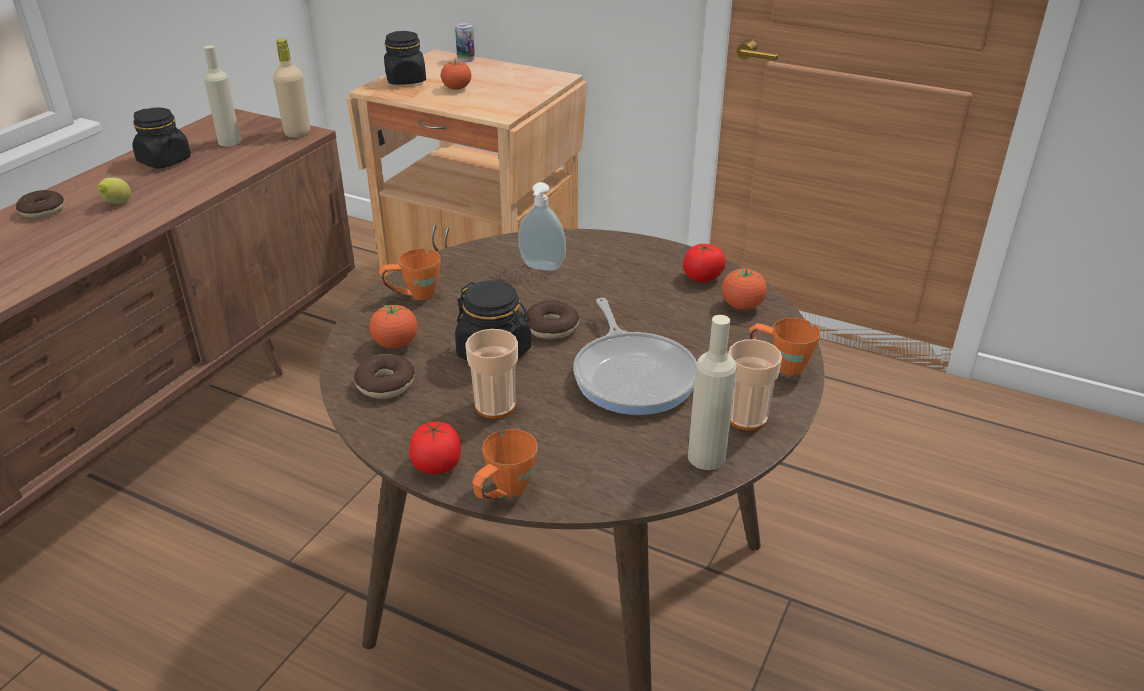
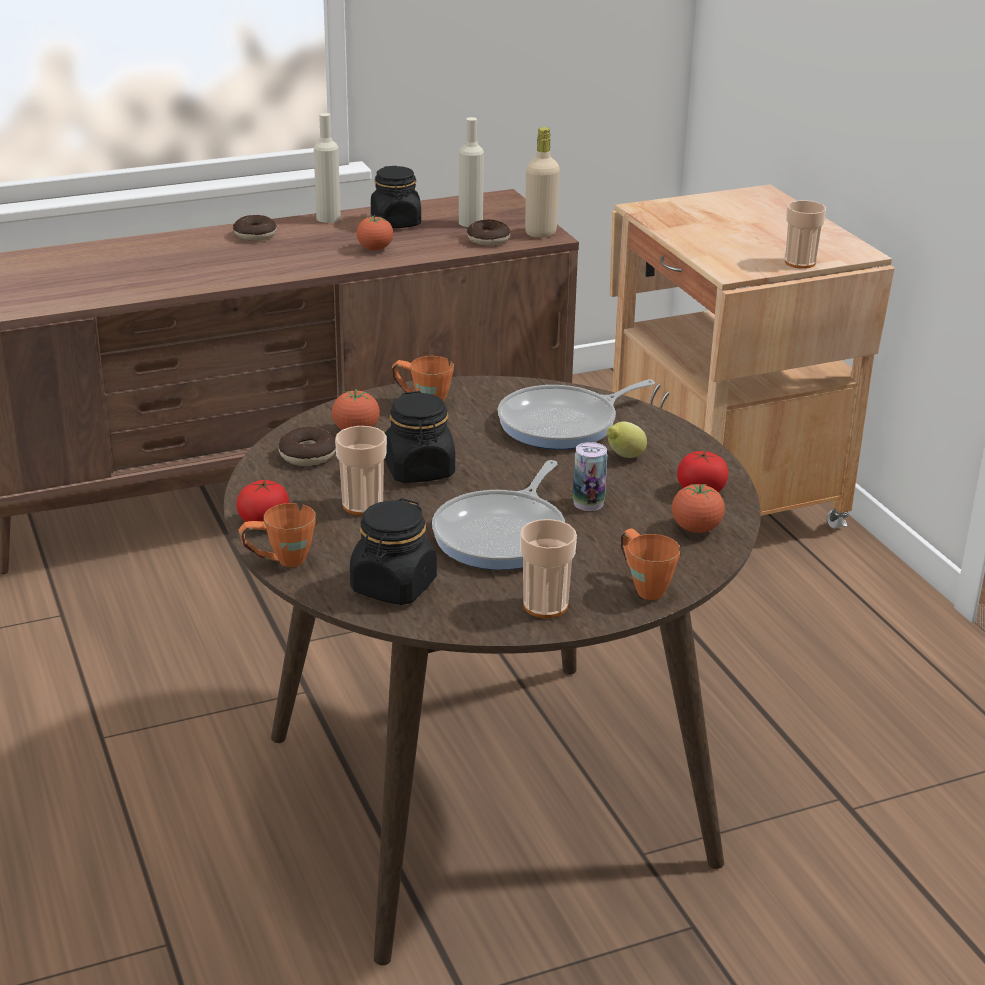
camera: 40 degrees right, 5 degrees down
lemon [97,178,131,204] -> lemon moved to [606,422,647,458]
black jar [384,31,426,85] -> black jar moved to [350,498,437,605]
tomato [441,61,471,90] -> tomato moved to [356,215,393,250]
can [455,23,475,62] -> can moved to [573,442,607,511]
soap dispenser [518,182,566,271] -> frying pan [498,380,655,449]
donut [525,300,579,339] -> donut moved to [467,220,510,246]
beige bottle [688,315,737,470] -> beige bottle moved to [314,113,341,223]
none -> cup [785,200,826,269]

